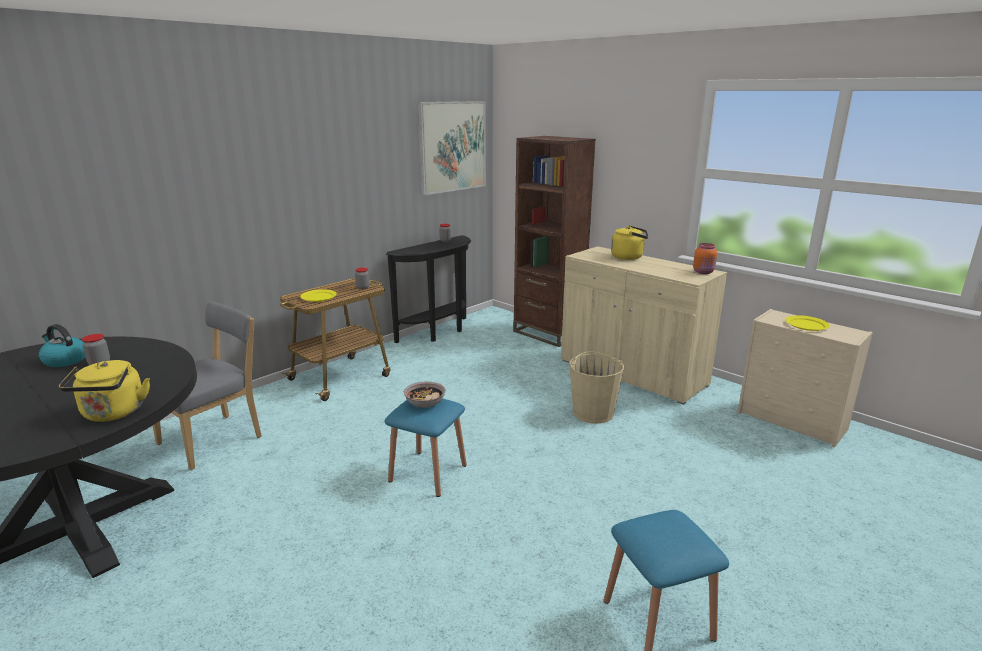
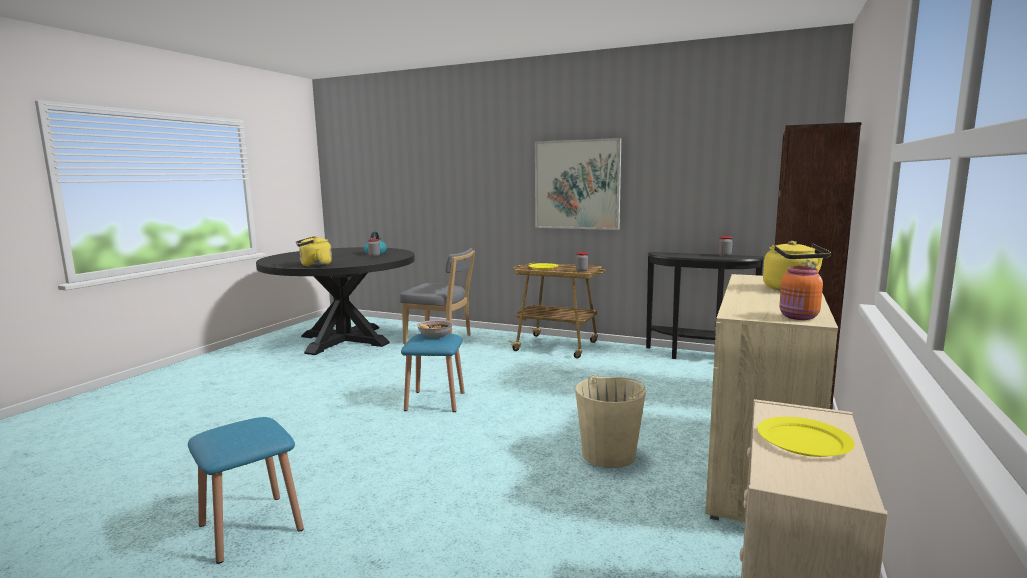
camera: 70 degrees right, 10 degrees down
picture [418,101,486,195] -> picture moved to [535,138,621,230]

